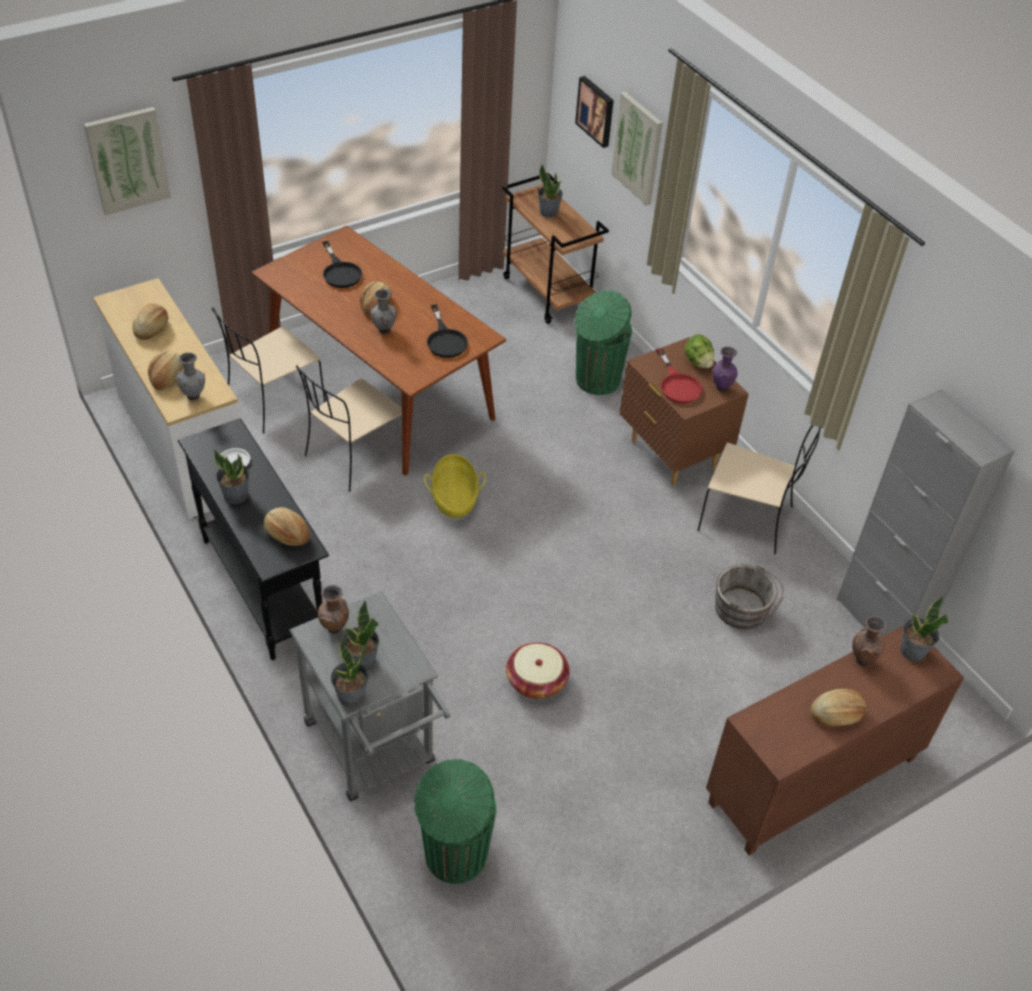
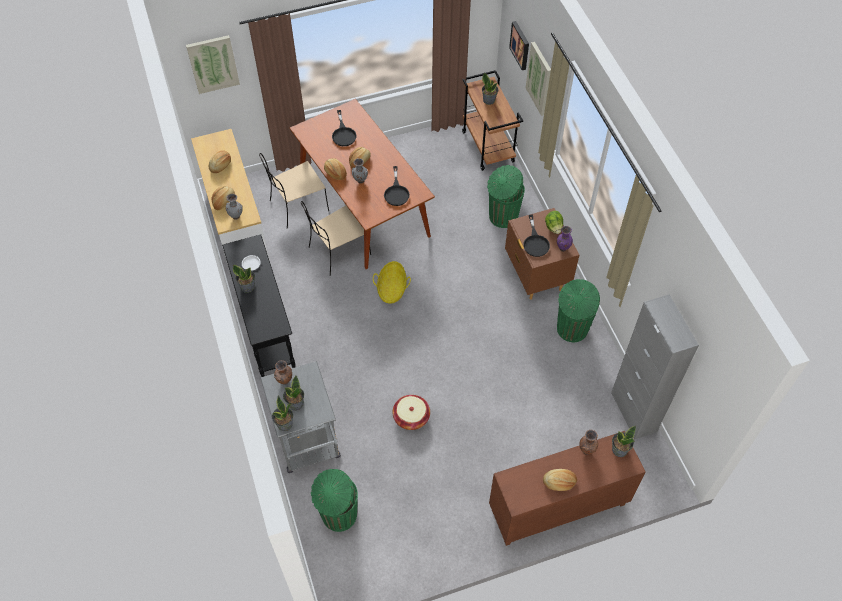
camera: 15 degrees right, 10 degrees up
bread [264,507,310,546] -> bread moved to [324,158,347,180]
red frying pan [656,348,703,404] -> black frying pan [523,215,550,257]
beige chair [698,425,821,554] -> green trash can [557,279,600,342]
grey bucket [715,564,783,629] -> none

